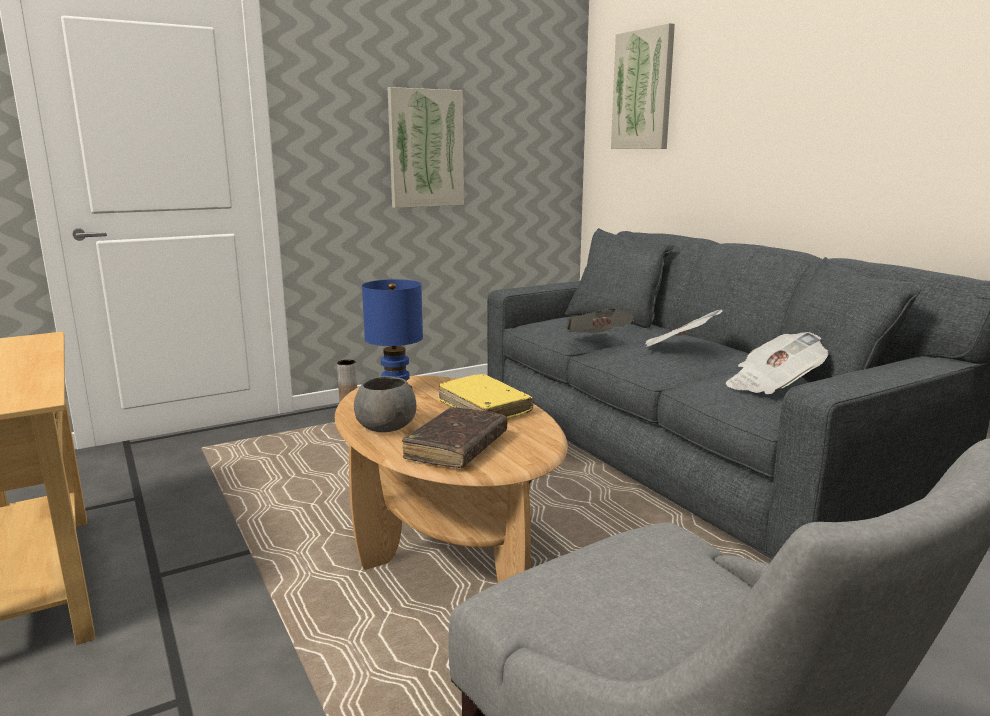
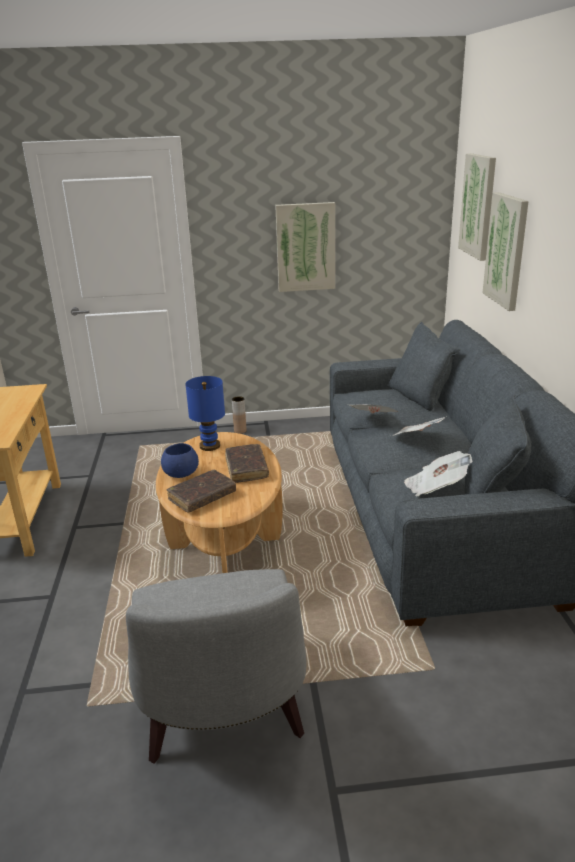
camera: 25 degrees right, 10 degrees up
grey bowl [354,376,417,432] -> blue bowl [161,443,199,478]
yellow book [439,374,534,419] -> brown book [225,444,269,483]
none -> picture [483,192,529,311]

